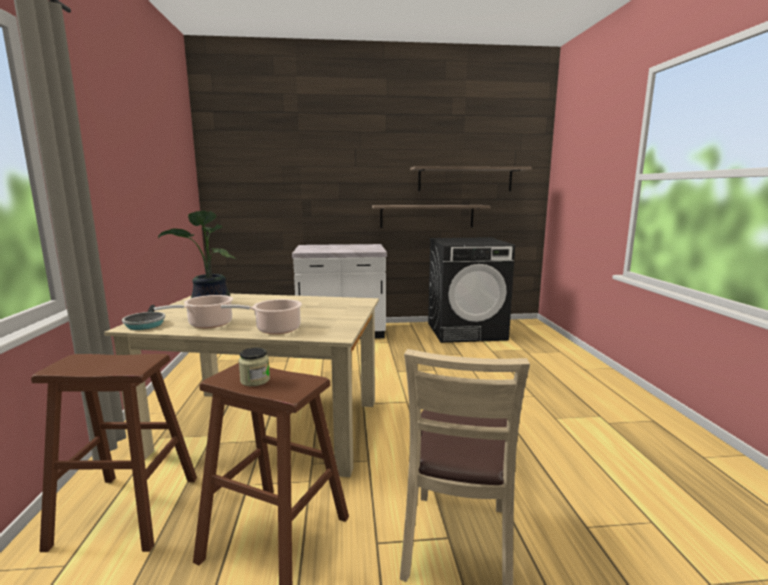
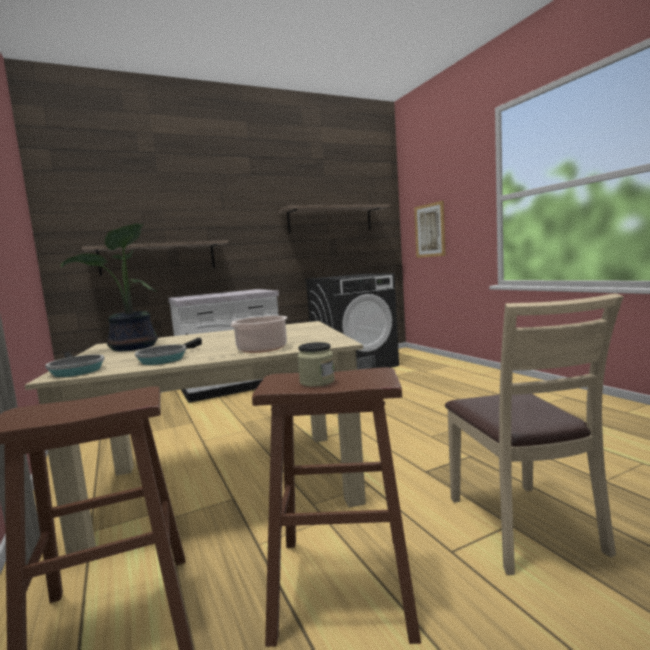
camera: 20 degrees left, 5 degrees down
cooking pot [154,295,233,328] -> frying pan [135,338,202,365]
shelf [372,205,490,228] -> shelf moved to [82,240,229,276]
none -> picture [414,201,446,258]

